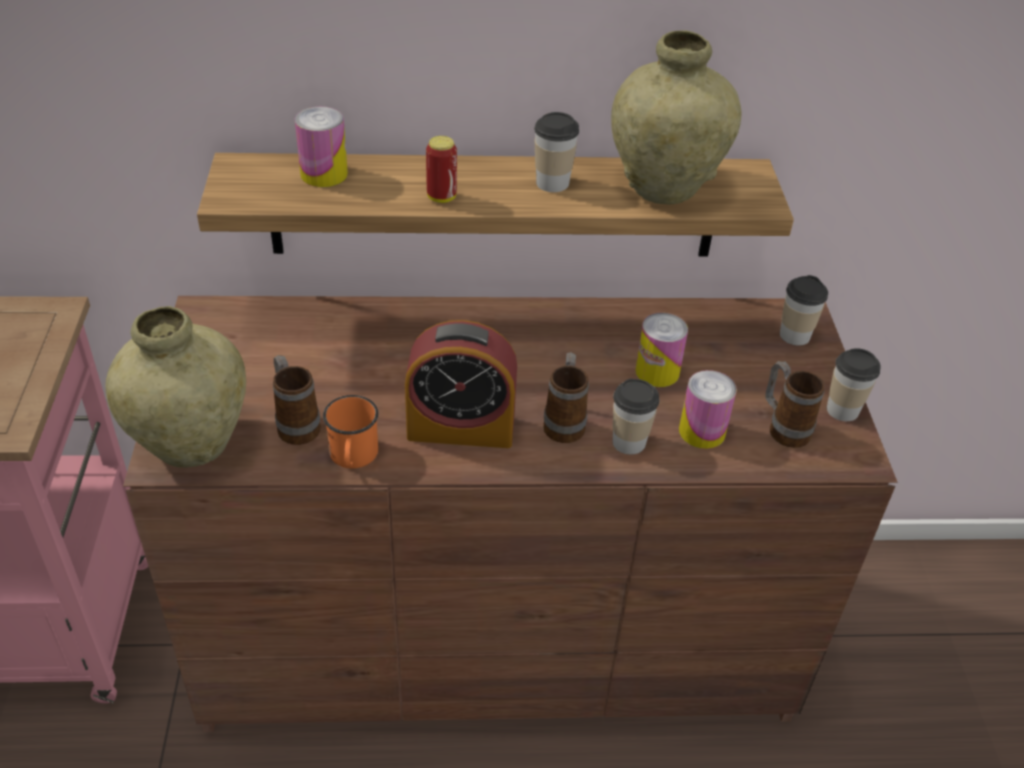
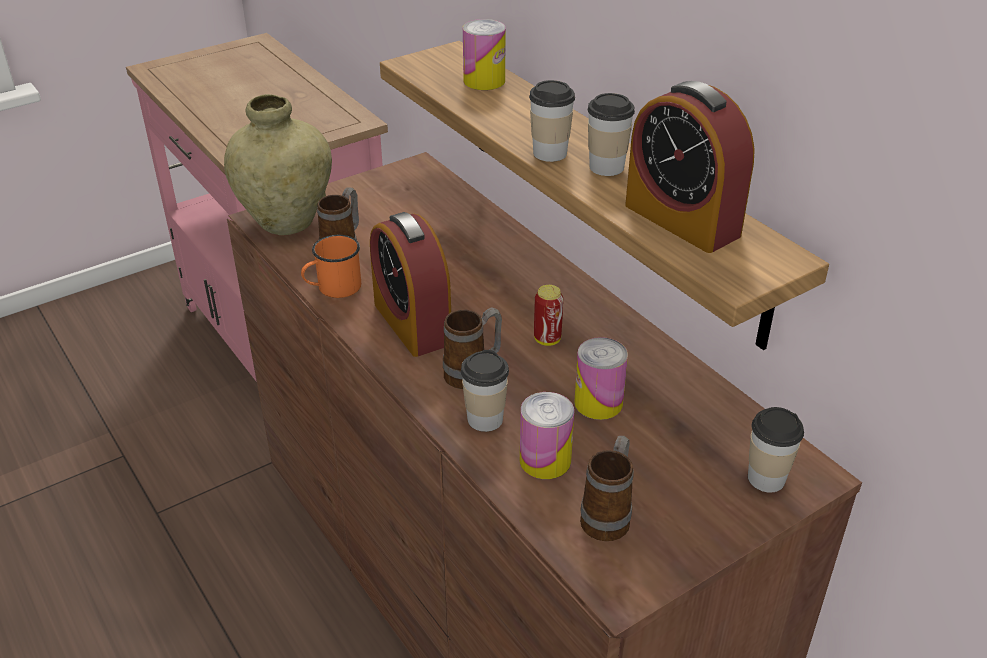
camera: 60 degrees right, 5 degrees down
can [426,136,457,203] -> can moved to [534,285,563,346]
beige vase [611,30,741,205] -> alarm clock [625,81,755,253]
cup [827,348,881,421] -> cup moved to [529,80,575,162]

